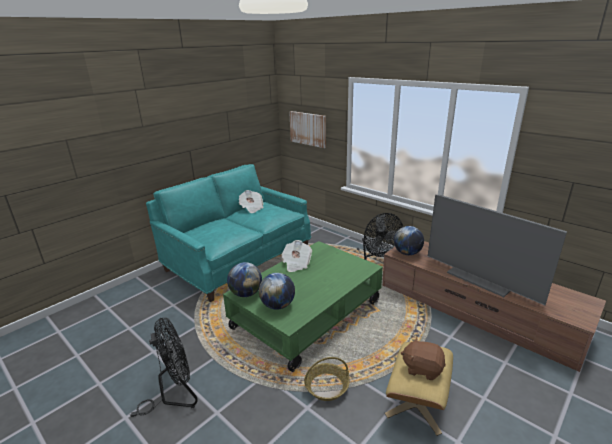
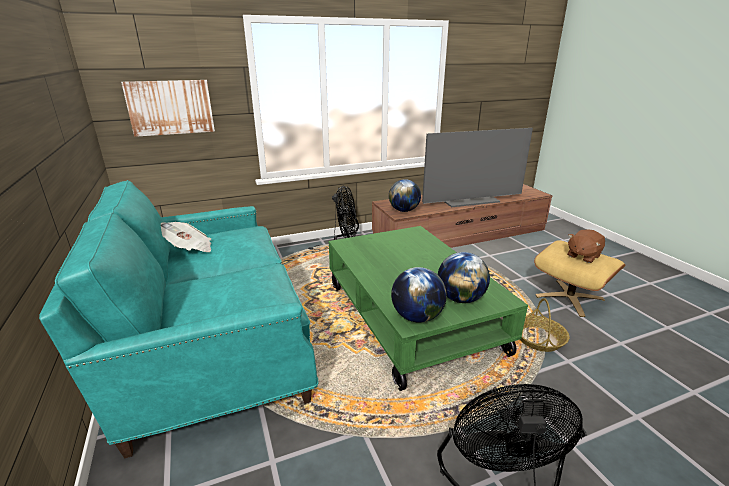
camera: 65 degrees left, 0 degrees up
newspaper [282,240,312,272] -> none

